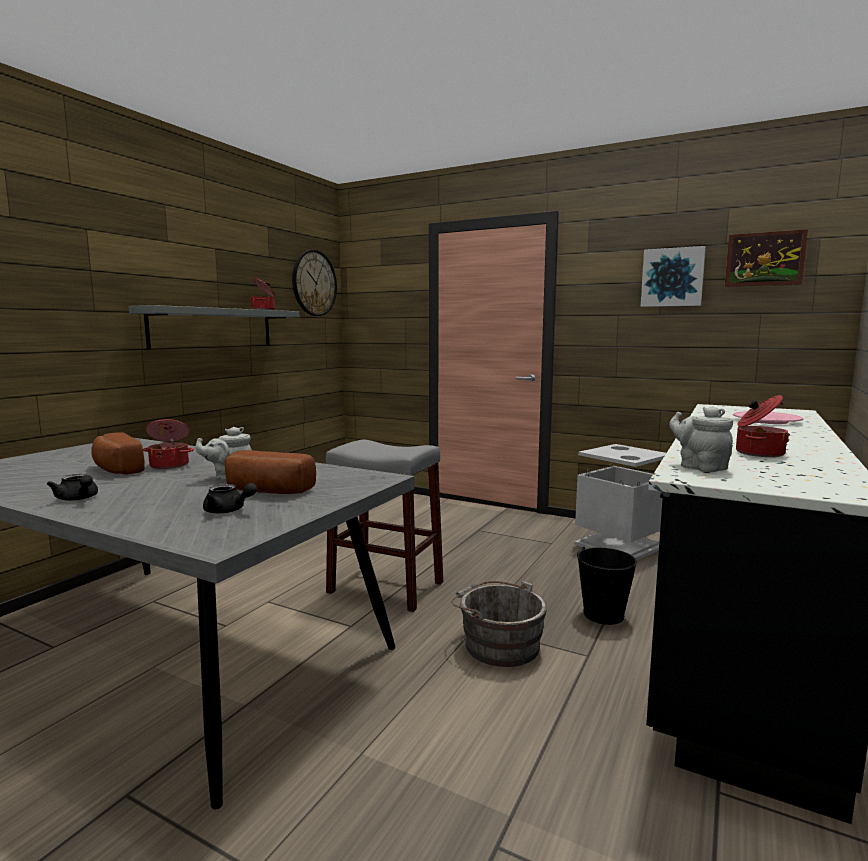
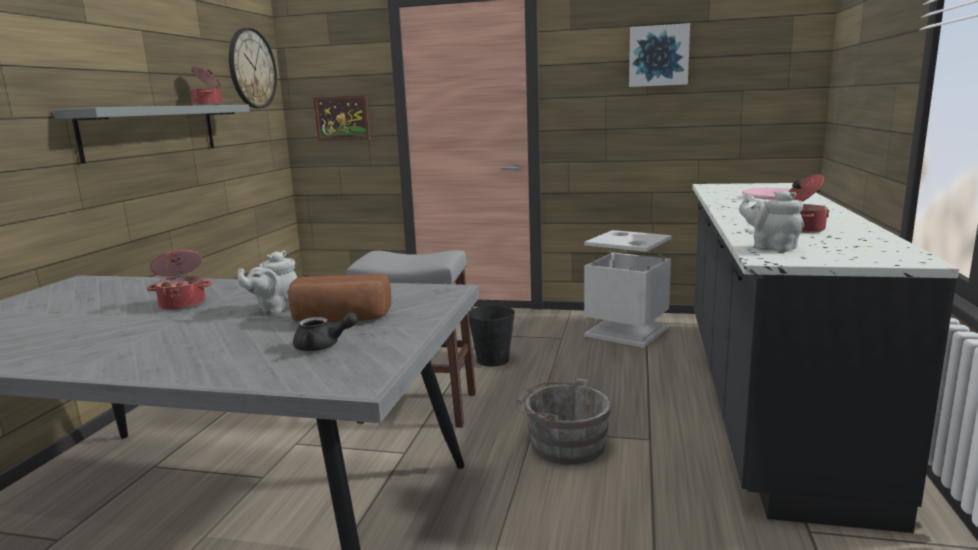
camera: 15 degrees left, 5 degrees up
black teapot [47,474,98,501] -> none
bread [91,433,144,475] -> none
black bucket [577,546,637,625] -> black bucket moved to [469,305,515,366]
picture [725,229,808,287] -> picture moved to [313,95,370,141]

